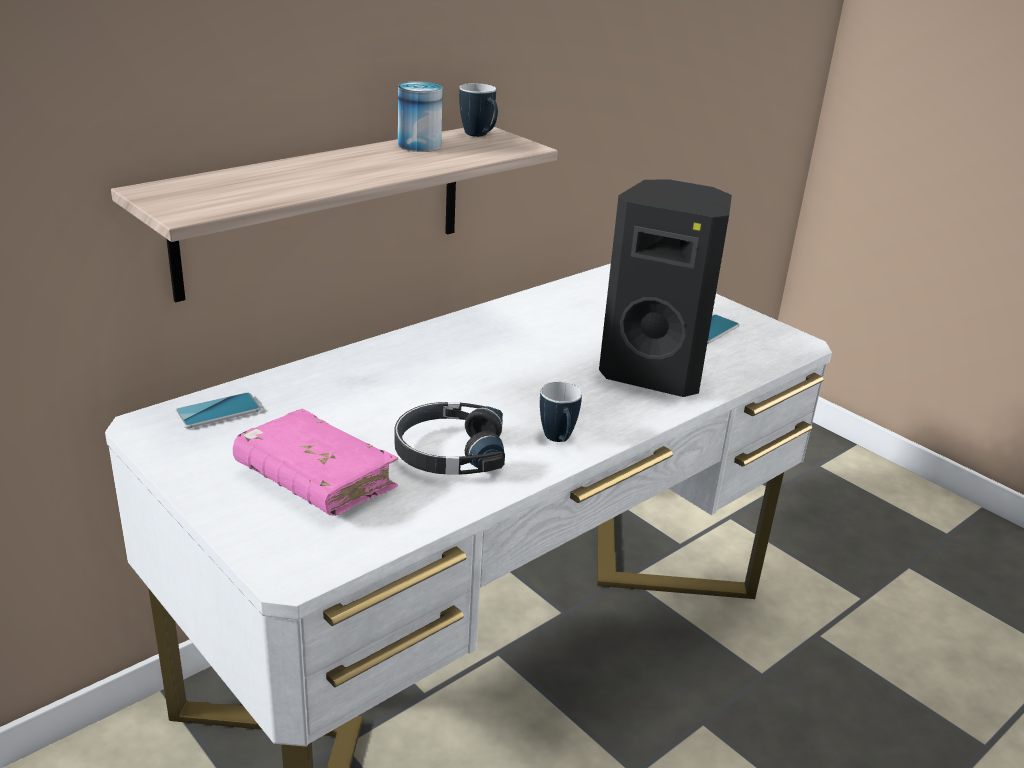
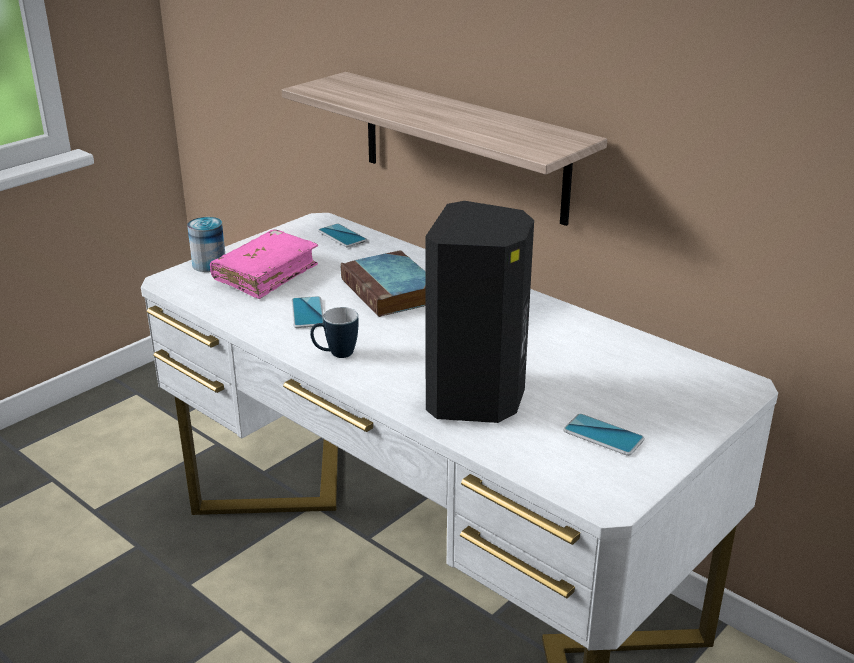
camera: 85 degrees right, 0 degrees up
black headphones [395,402,505,475] -> phone [291,296,324,328]
can [398,81,443,152] -> can moved to [187,217,225,272]
mug [459,83,498,137] -> none
none -> book [340,250,426,317]

